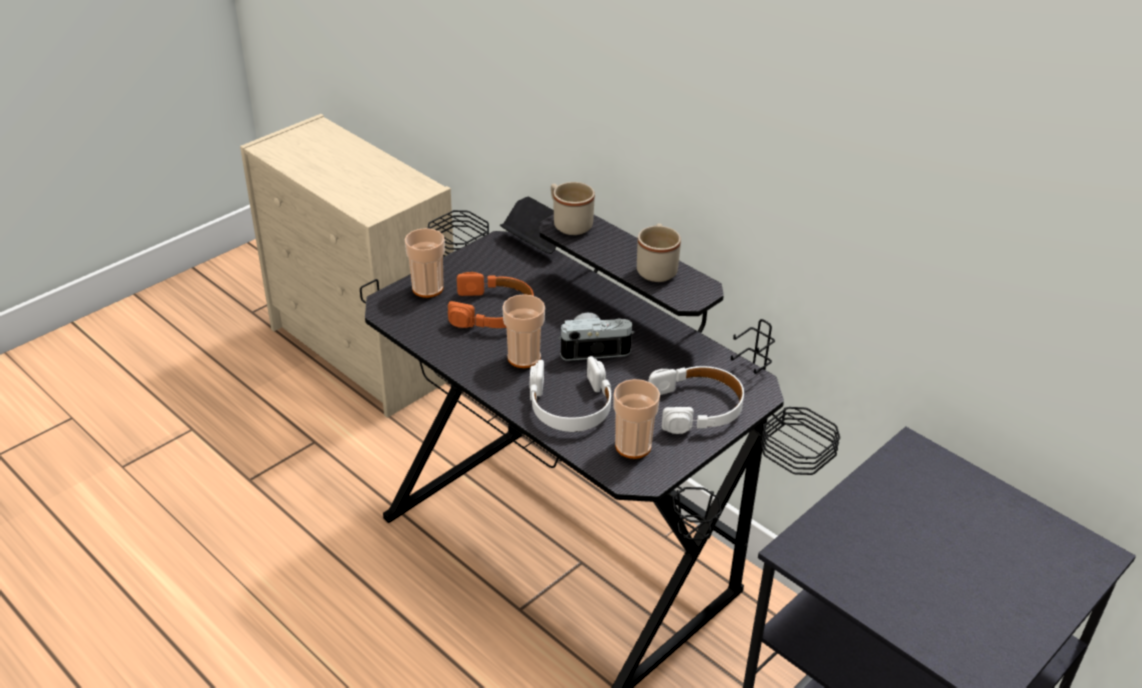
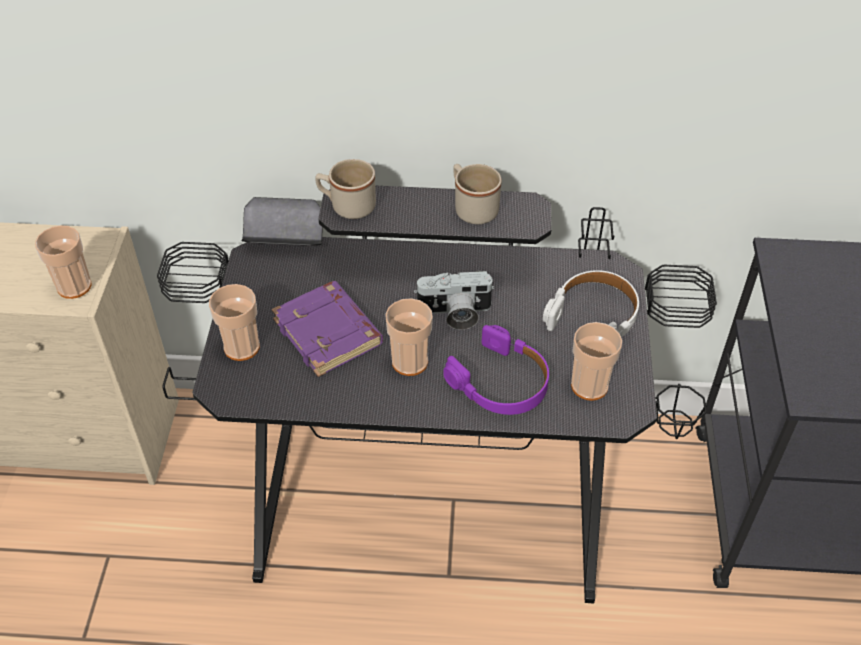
camera: 40 degrees left, 10 degrees up
orange headphones [448,272,534,328] -> purple book [272,281,383,377]
white headphones [530,356,612,432] -> purple headphones [443,325,549,415]
camera [558,313,634,361] -> camera turned 135 degrees counterclockwise [414,271,495,330]
none -> cup [35,225,91,299]

